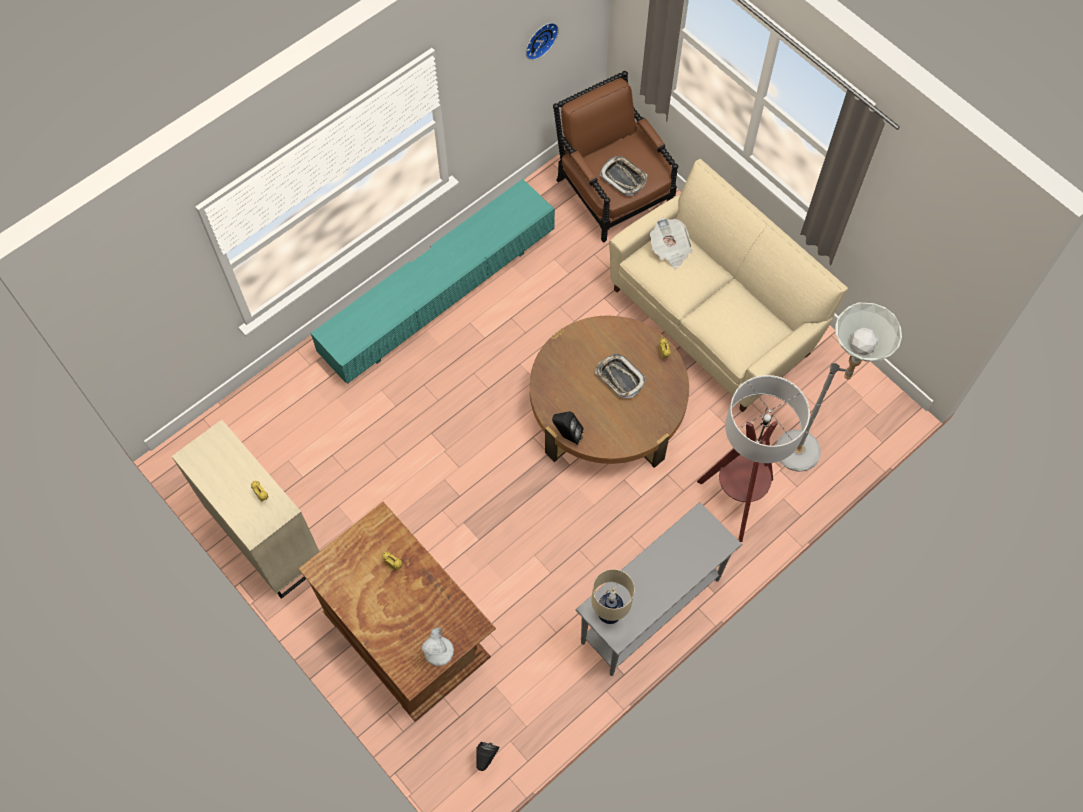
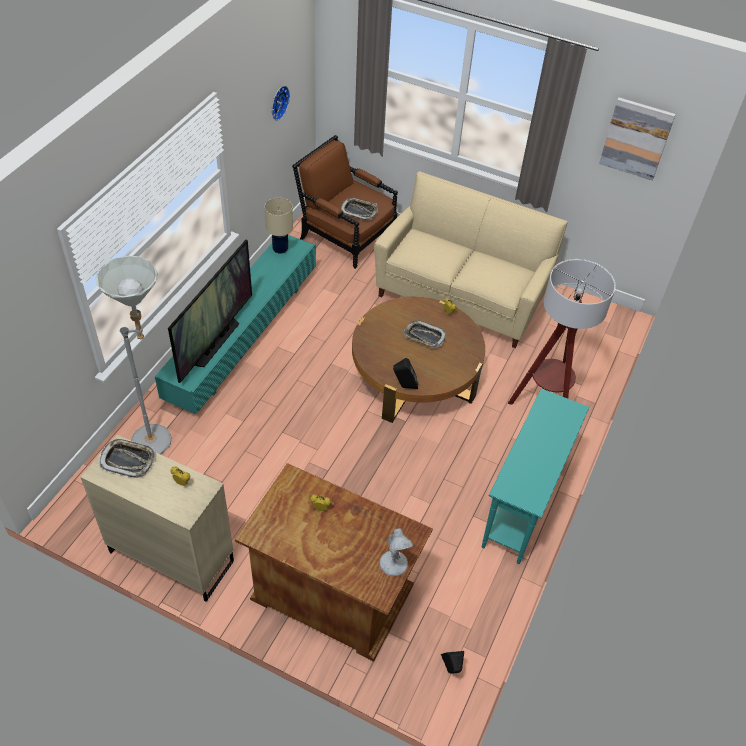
camera: 25 degrees left, 15 degrees down
grey console table [576,502,742,676] -> turquoise console table [482,388,589,564]
beige table lamp [591,569,635,624] -> beige table lamp moved to [265,198,293,254]
newspaper [650,217,693,269] -> none
grey floor lamp [776,302,902,472] -> grey floor lamp moved to [96,256,171,454]
none -> tray [100,439,155,478]
none -> television [168,240,252,383]
none -> picture [599,98,676,181]

